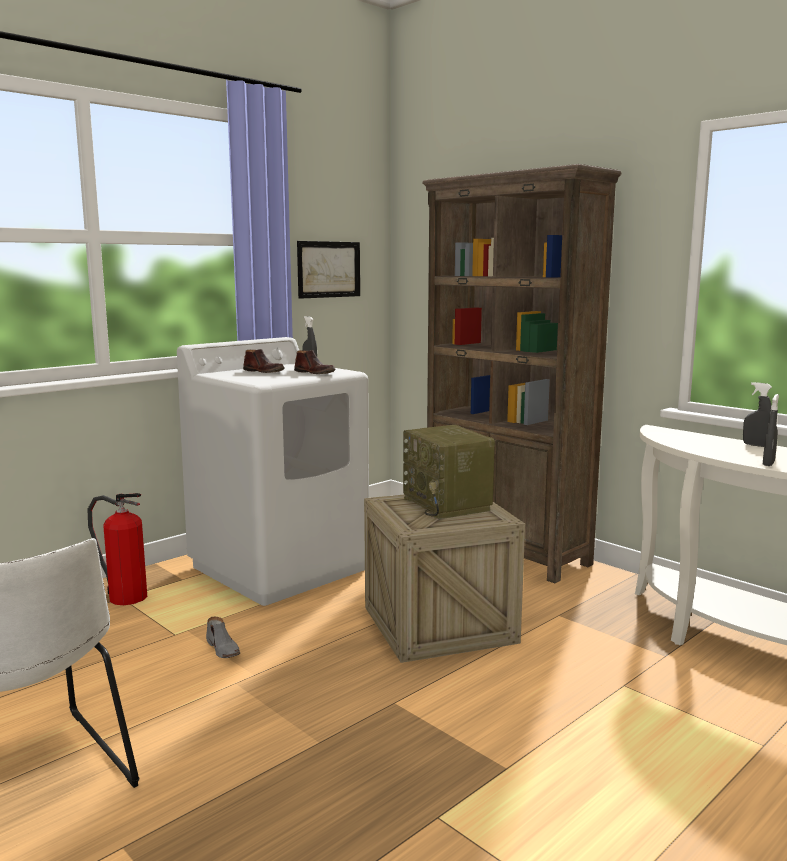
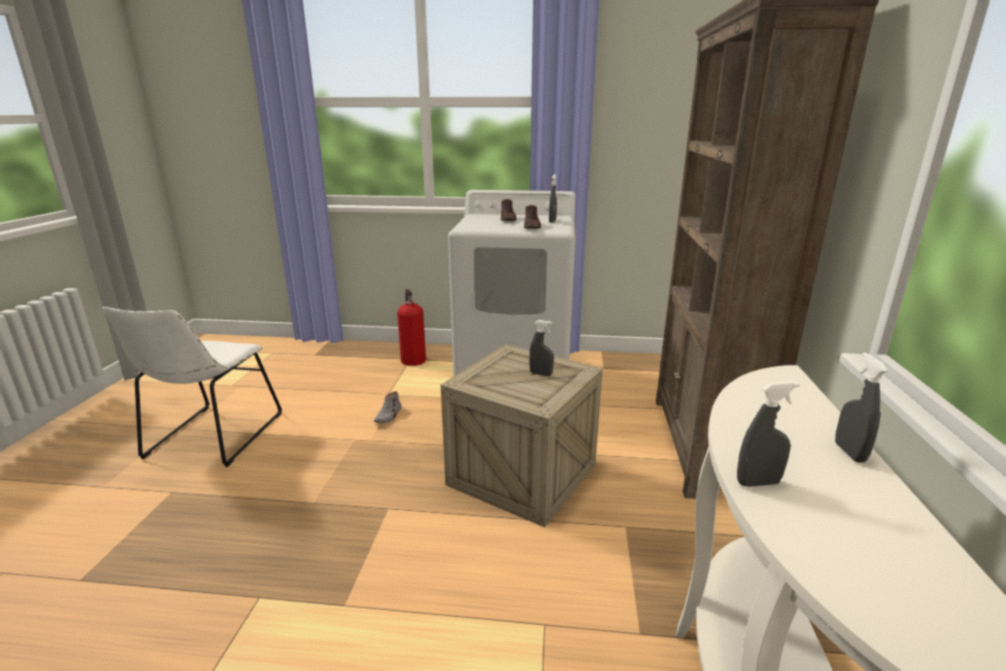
camera: 50 degrees right, 10 degrees up
picture [297,241,360,299] -> none
radio [403,425,495,519] -> grey spray bottle [529,320,554,376]

